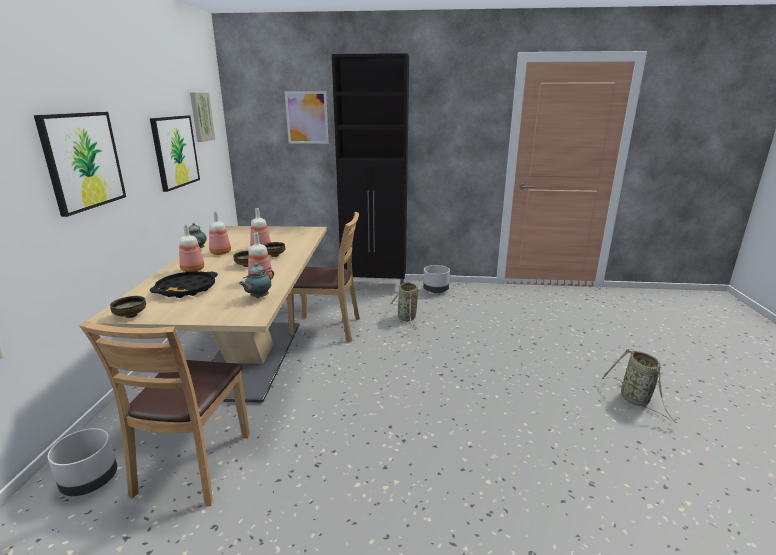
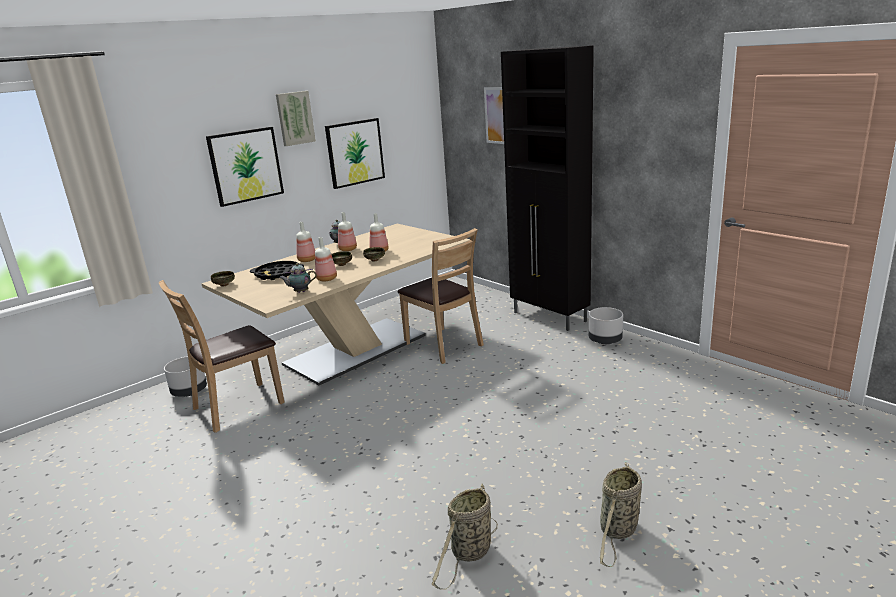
camera: 45 degrees right, 0 degrees up
picture [190,92,215,142] -> picture moved to [276,91,316,146]
basket [391,281,418,330] -> basket moved to [432,484,498,590]

